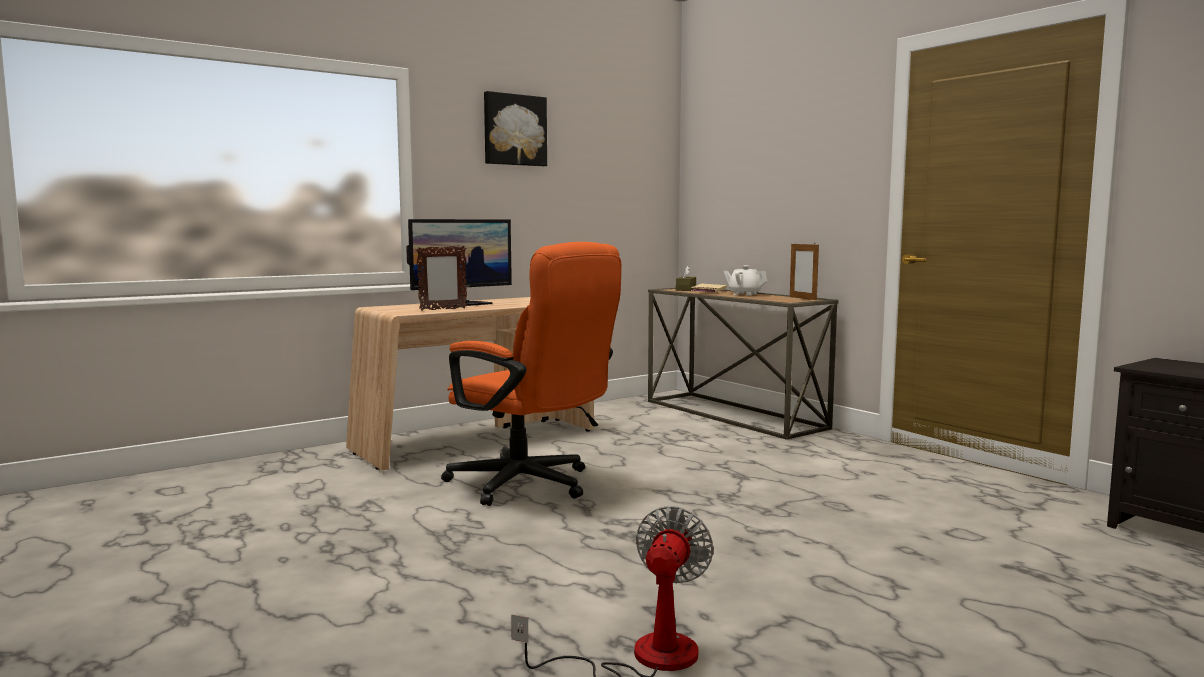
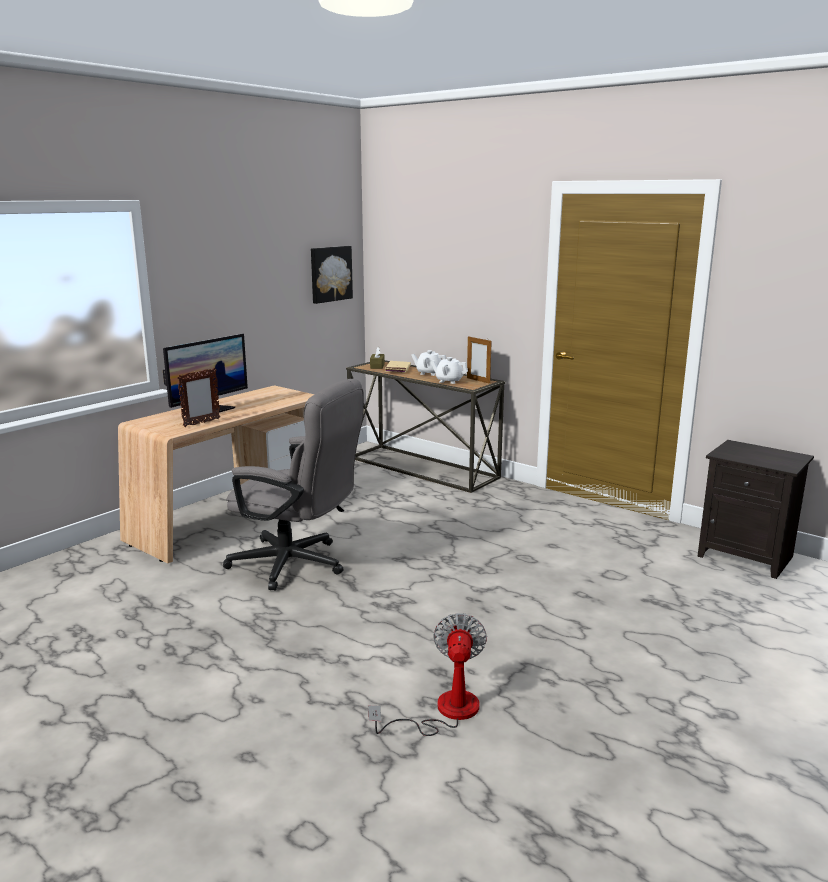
camera: 15 degrees left, 10 degrees up
orange office chair [441,242,621,506] -> grey office chair [223,379,364,591]
picture [484,91,547,166] -> picture moved to [311,246,353,304]
none -> white teapot [431,357,468,384]

